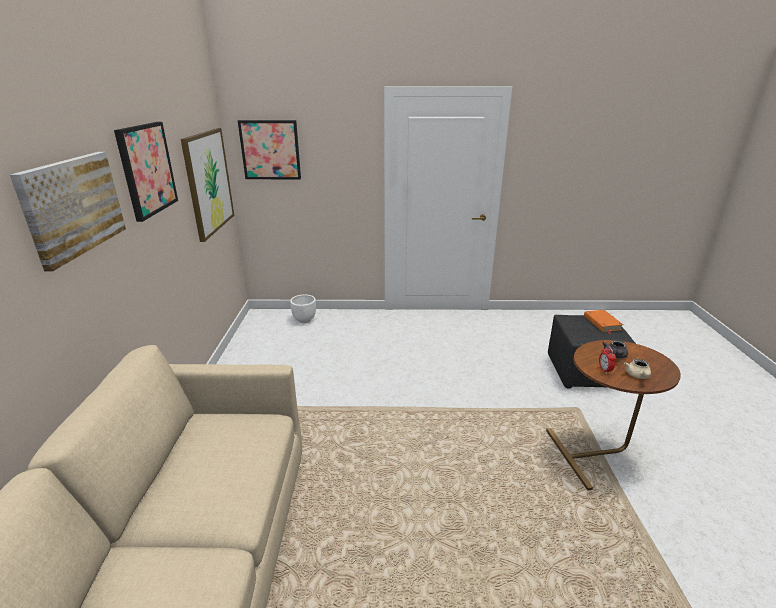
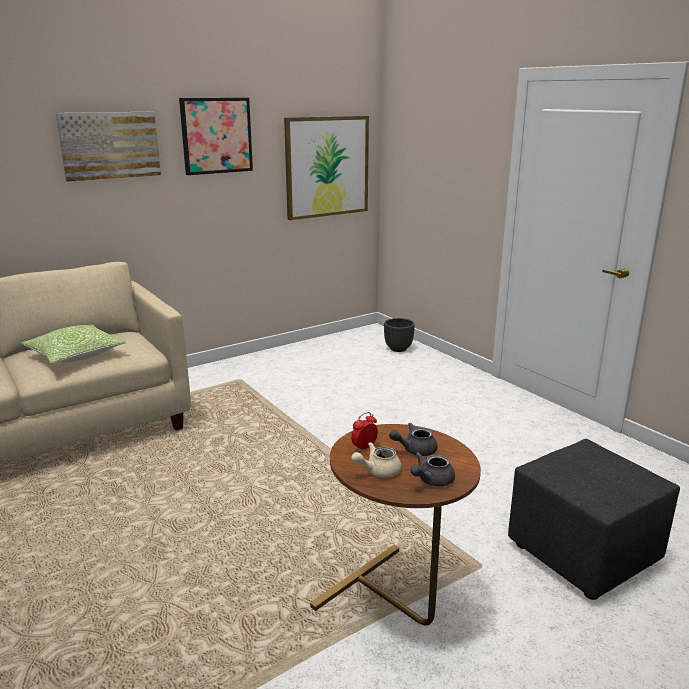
camera: 55 degrees right, 5 degrees down
picture [238,120,301,179] -> none
white planter [290,294,316,323] -> black planter [384,318,415,352]
orange book [584,310,623,334] -> none
none -> pillow [21,325,126,364]
none -> grey teapot [410,452,455,487]

